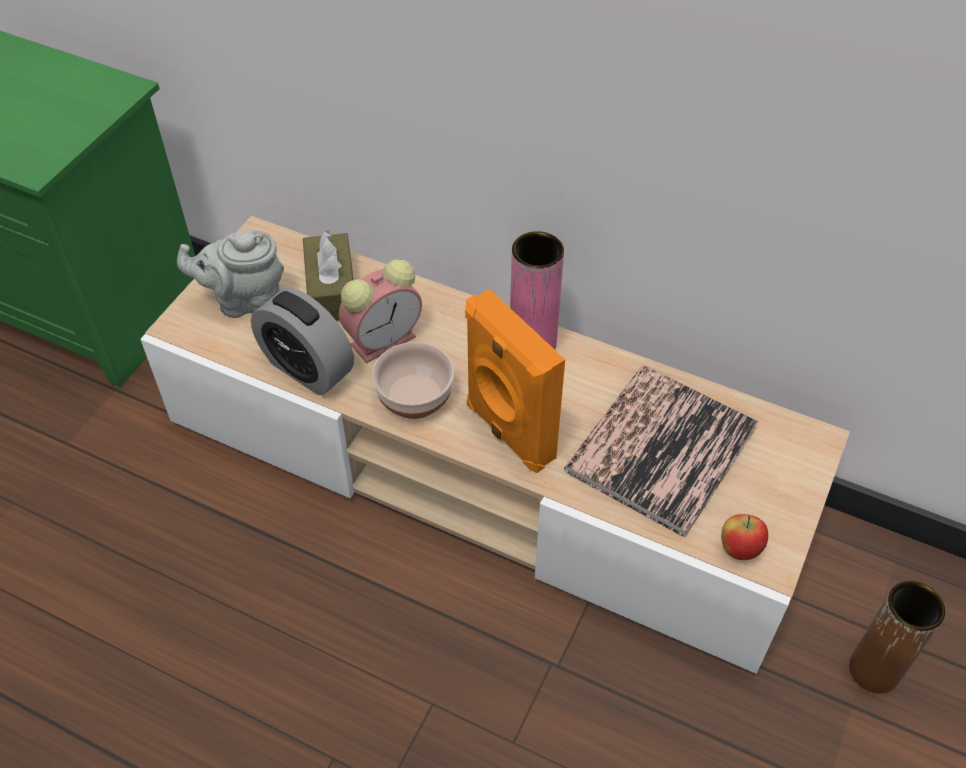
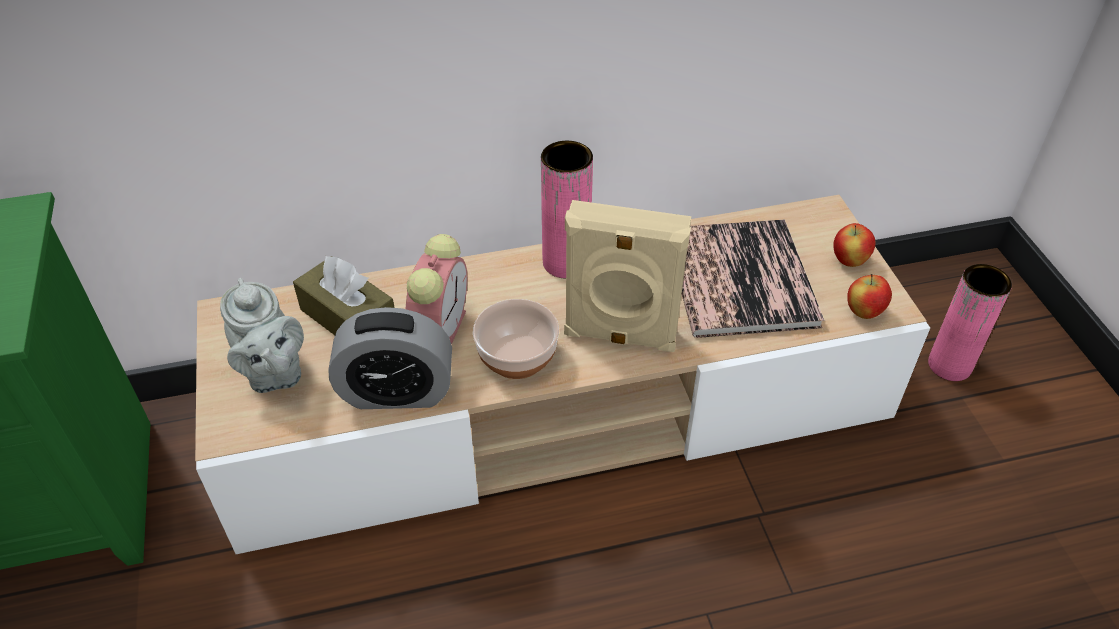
camera: 40 degrees left, 5 degrees down
grey teapot [177,230,284,318] -> grey teapot turned 75 degrees counterclockwise [220,278,304,393]
orange speaker [465,289,565,473] -> beige speaker [564,200,691,352]
brown vase [849,581,945,693] -> pink vase [928,264,1012,381]
none -> apple [833,223,875,267]

